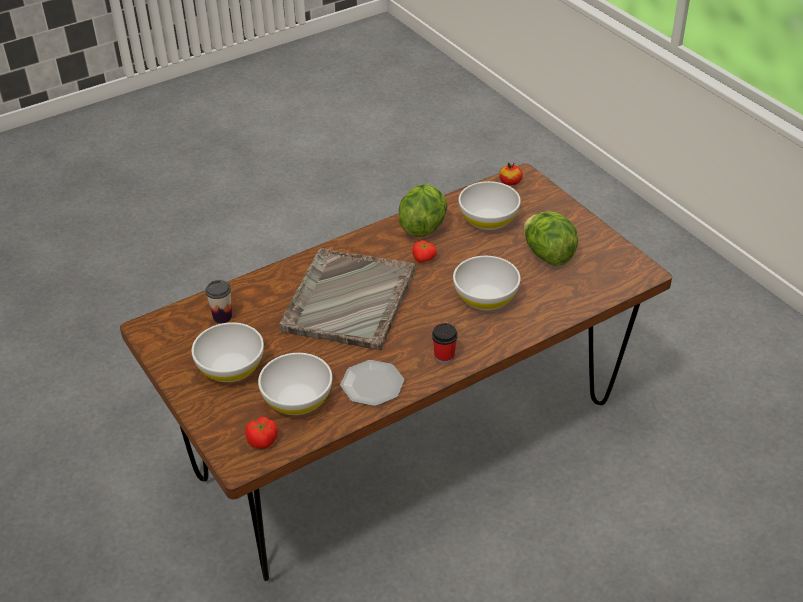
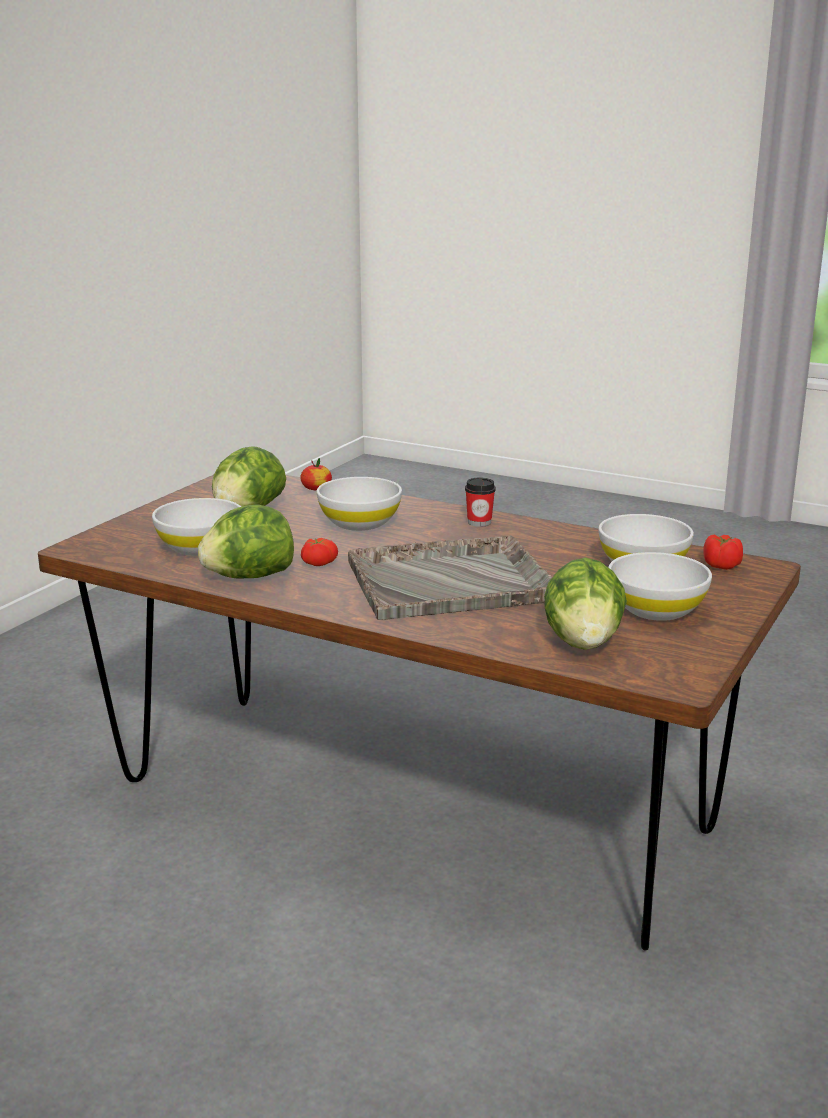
camera: 120 degrees left, 20 degrees down
cup [205,280,232,323] -> lettuce [544,557,627,650]
plate [340,360,404,406] -> none
apple [499,163,523,186] -> apple moved to [300,458,332,490]

